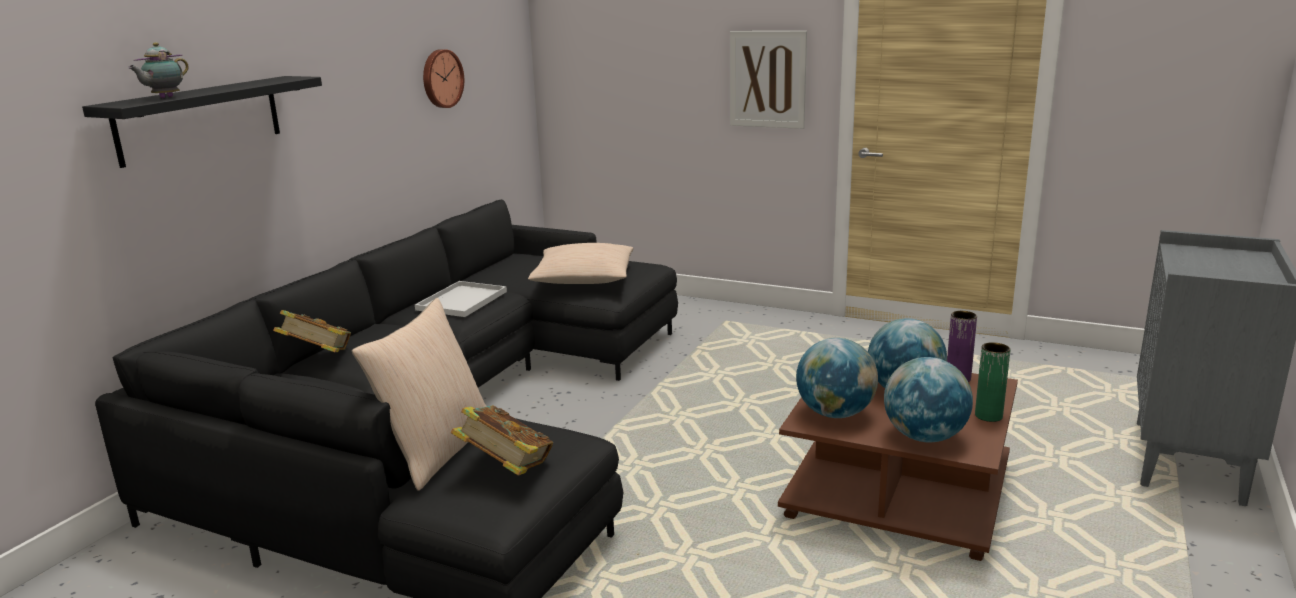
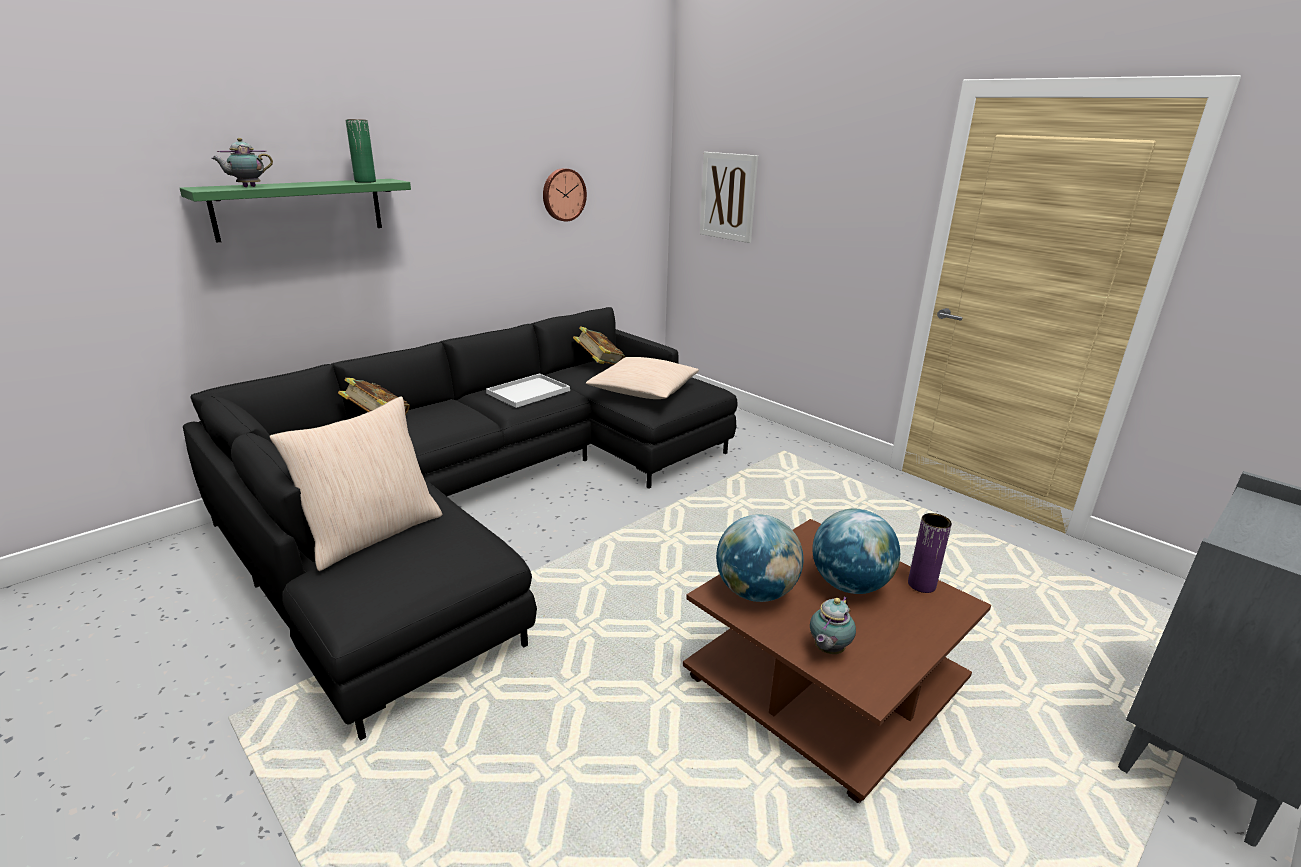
camera: 20 degrees right, 5 degrees up
black shelf [82,76,322,168] -> green shelf [180,179,411,243]
book [451,405,553,476] -> book moved to [573,326,625,365]
picture [730,31,807,129] -> picture moved to [700,152,758,243]
globe [884,357,973,442] -> teapot [810,596,856,654]
green vase [975,342,1011,422] -> green vase moved to [345,119,376,183]

